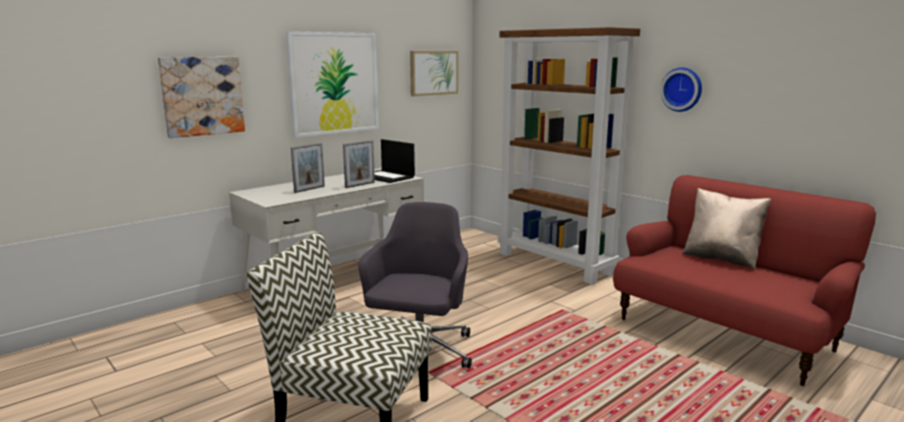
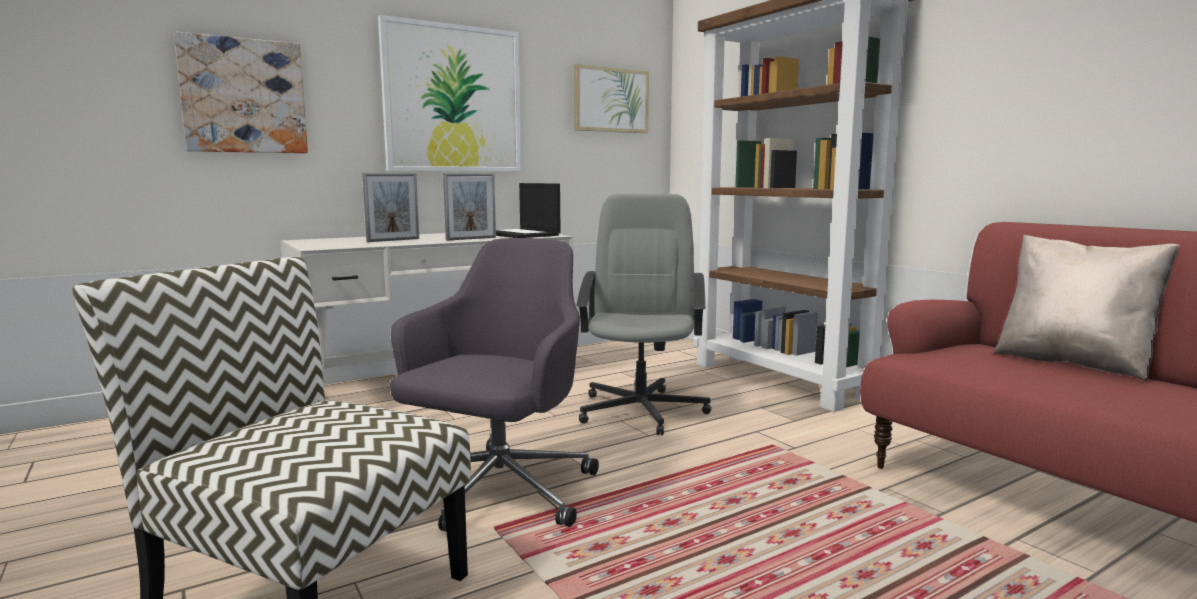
camera: 10 degrees right, 5 degrees down
wall clock [660,67,702,112] -> none
none -> grey office chair [576,194,712,435]

